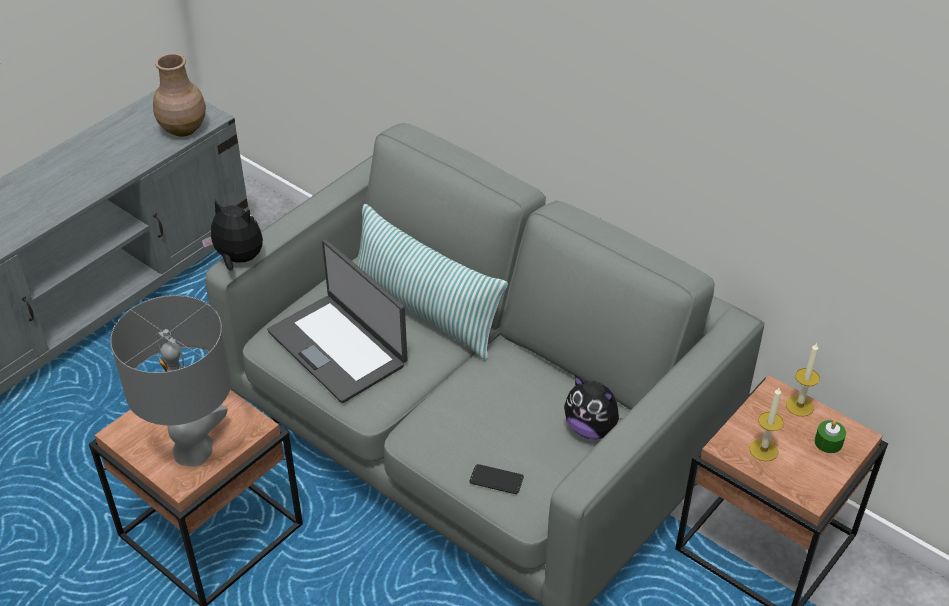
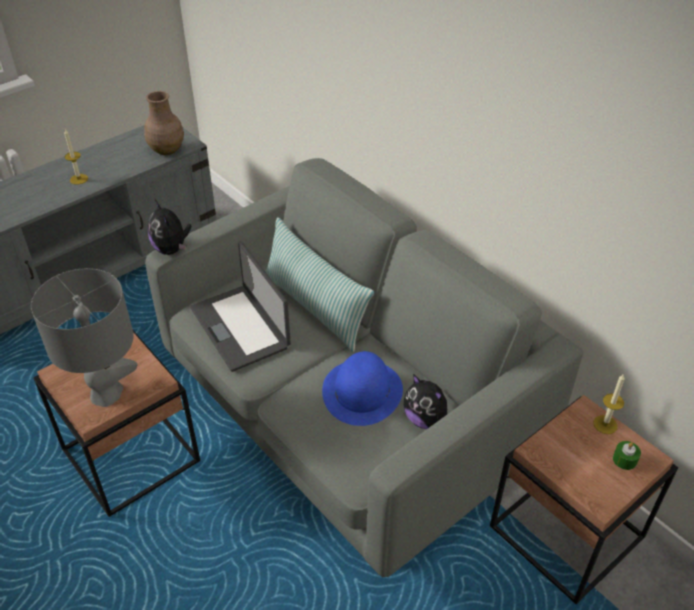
camera: 10 degrees right, 0 degrees up
plush toy [202,200,263,271] -> plush toy turned 150 degrees counterclockwise [148,200,191,255]
phone [470,464,524,494] -> none
candle [749,388,784,461] -> candle moved to [64,129,88,185]
none -> blue hat [322,351,403,426]

